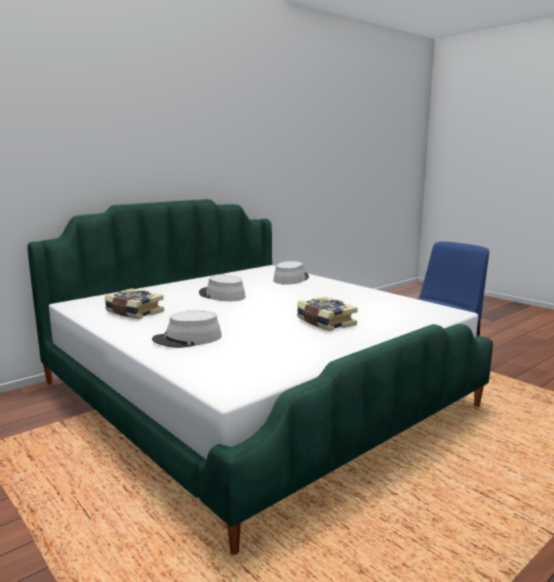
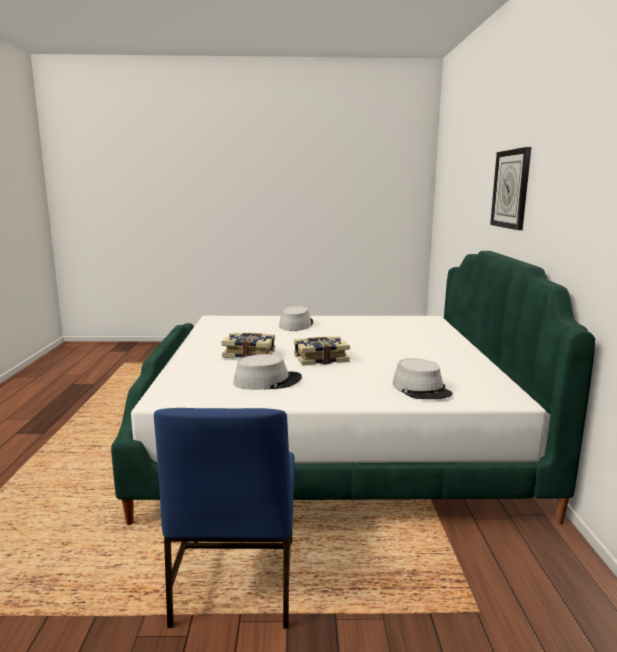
camera: 130 degrees right, 0 degrees up
book [104,288,164,319] -> book moved to [294,336,350,366]
grey hat [199,275,246,301] -> grey hat moved to [233,354,302,390]
none -> wall clock [490,147,531,230]

